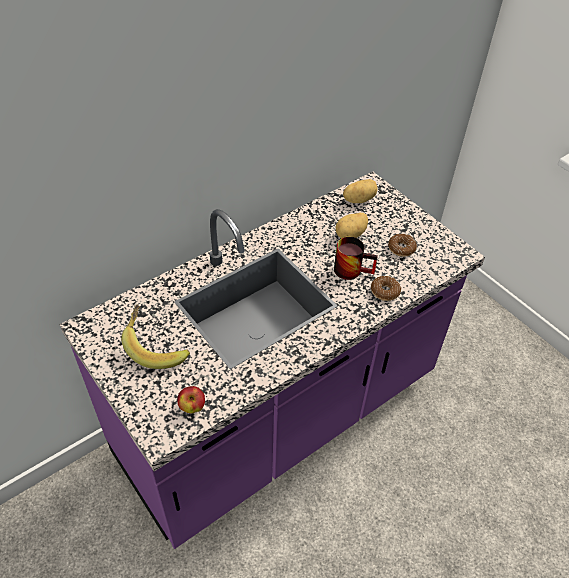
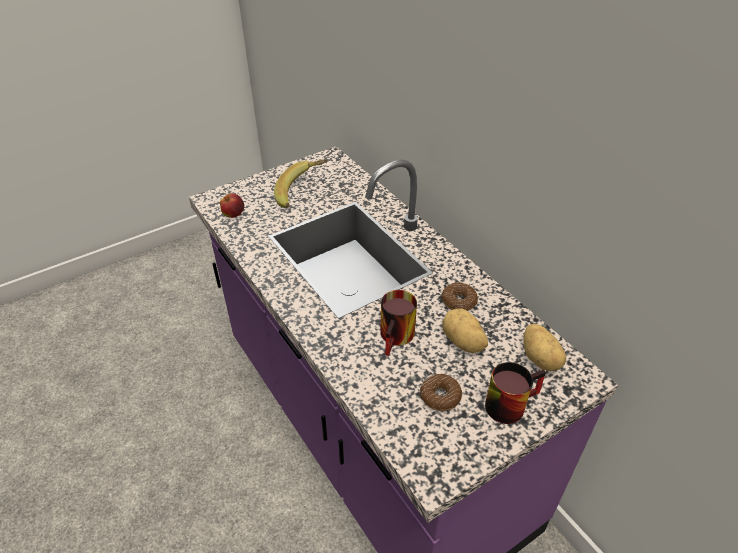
camera: 95 degrees right, 5 degrees down
donut [371,276,401,301] -> donut moved to [441,282,478,311]
none -> mug [485,362,546,424]

